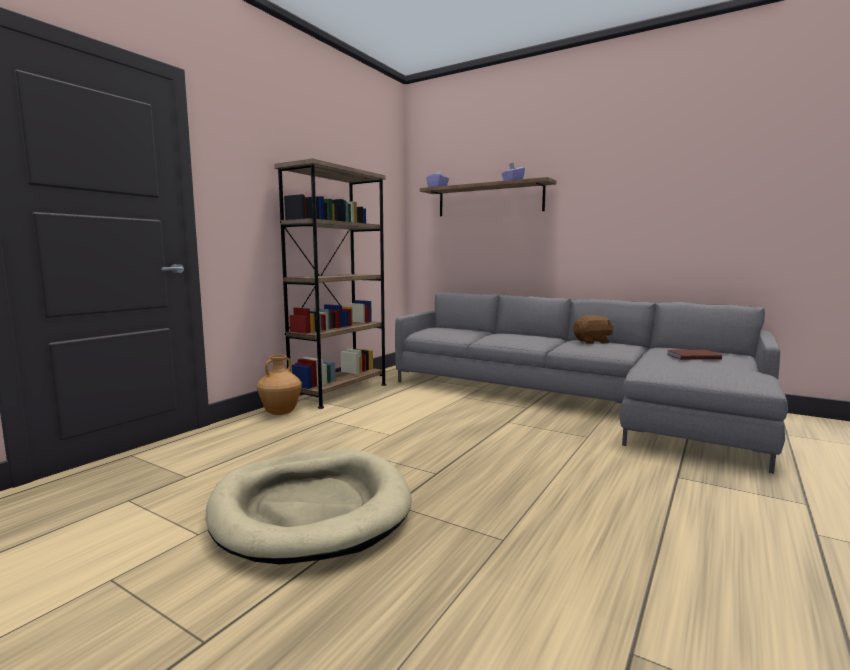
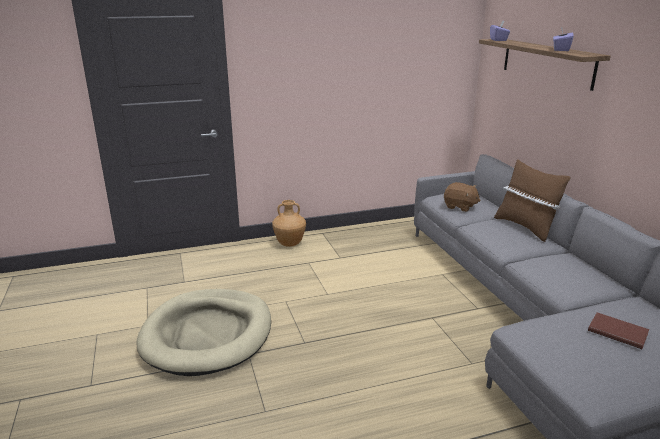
camera: 40 degrees right, 15 degrees up
brown bookcase [275,158,386,409] -> none
brown plush toy [573,315,614,344] -> brown plush toy moved to [444,182,481,212]
none -> brown pillow [494,159,571,242]

